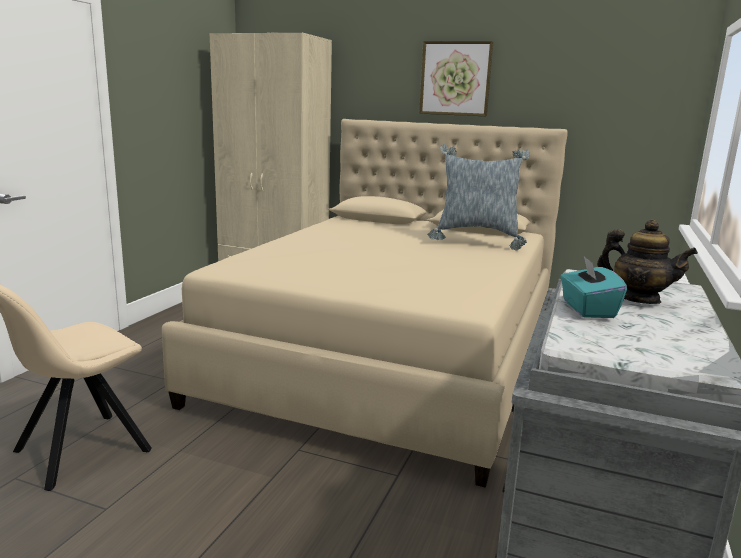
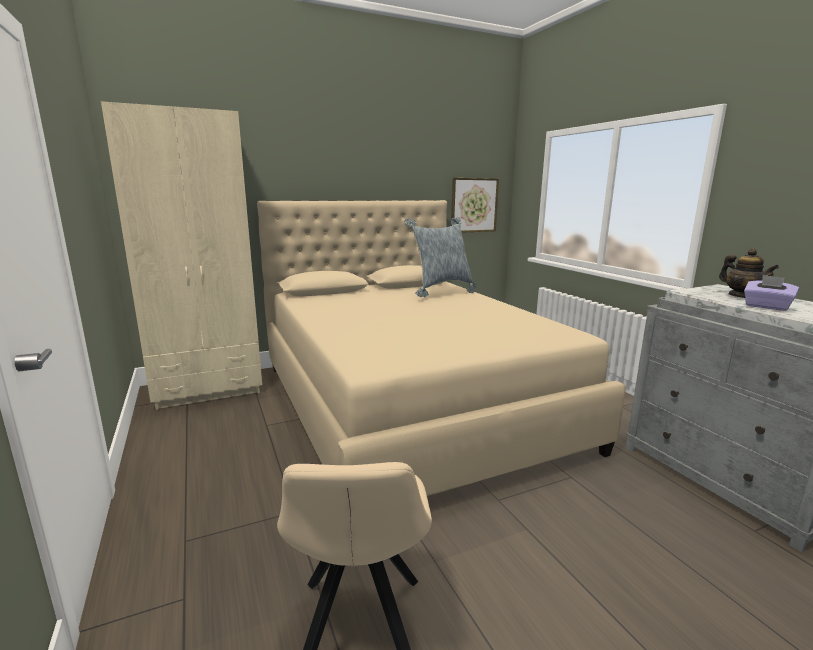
camera: 45 degrees left, 0 degrees up
picture [419,41,493,116] -> picture moved to [451,178,499,233]
turquoise tissue box [560,256,627,318] -> purple tissue box [744,275,799,311]
teapot [597,219,698,304] -> teapot turned 75 degrees clockwise [719,248,779,298]

